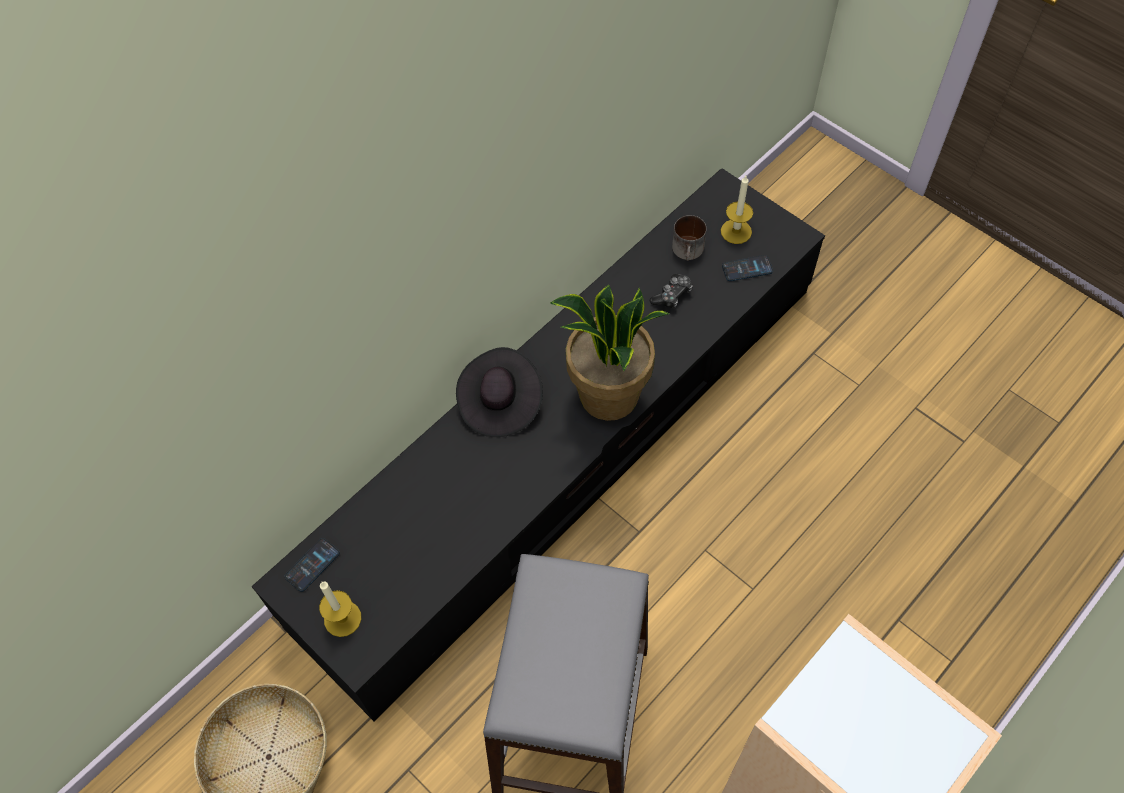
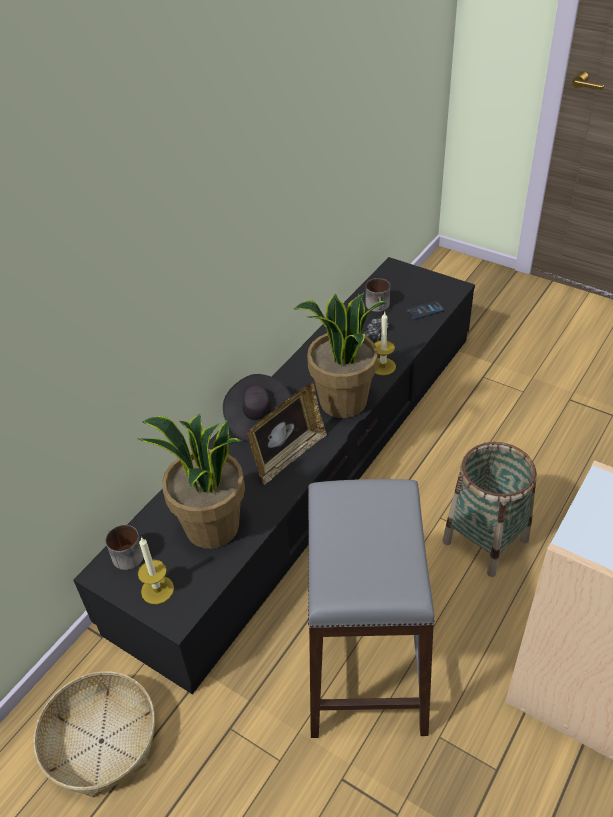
camera: 10 degrees left, 15 degrees down
phone [285,538,340,592] -> mug [106,525,144,570]
candle [721,176,753,244] -> candle moved to [375,312,396,375]
none -> potted plant [137,414,245,549]
none -> picture frame [247,382,327,485]
none -> basket [442,442,537,577]

